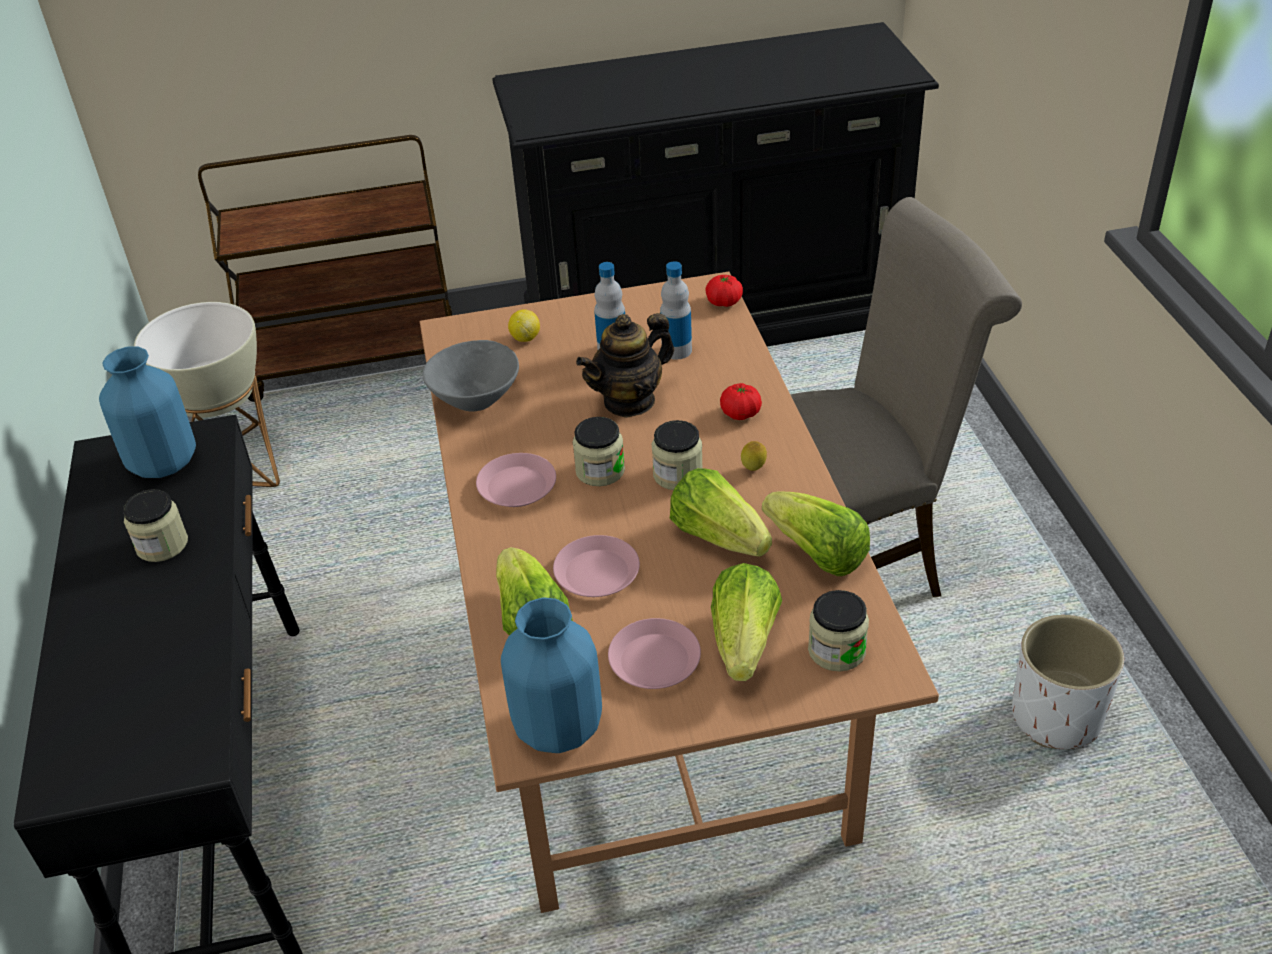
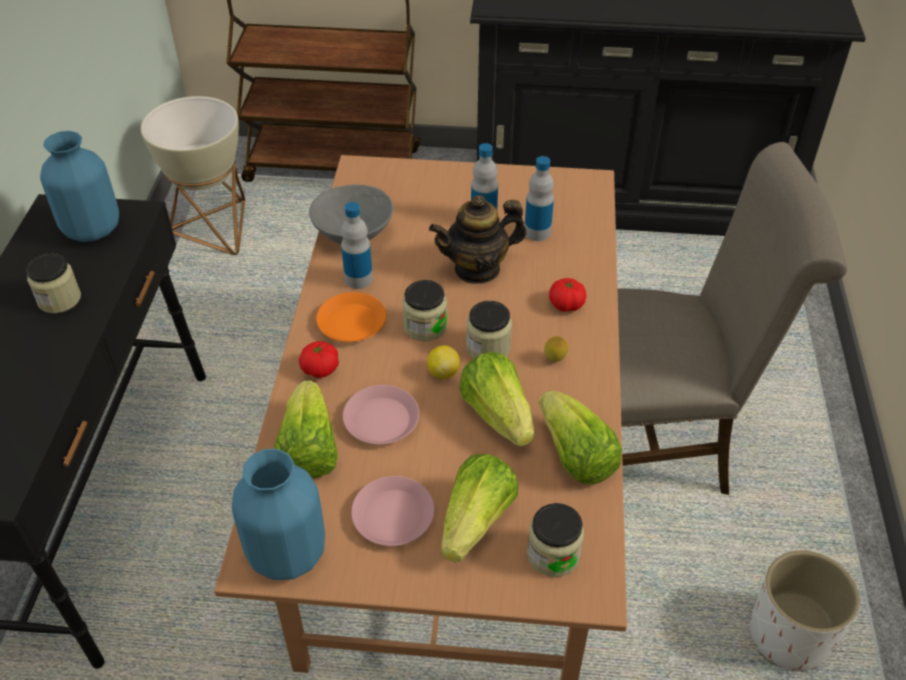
camera: 15 degrees right, 5 degrees up
pink plate [476,453,556,507] -> orange plate [316,292,386,342]
lemon [508,309,540,342] -> lemon moved to [427,345,460,379]
tomato [705,275,743,307] -> tomato moved to [299,341,339,378]
none -> bottle [341,202,373,289]

